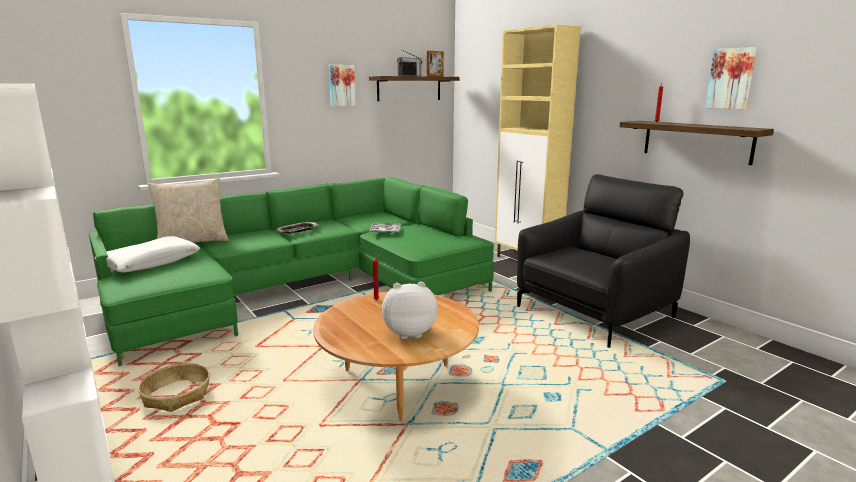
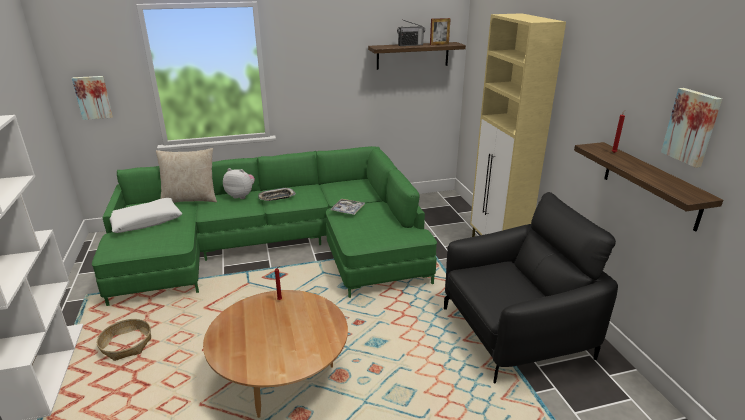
camera: 20 degrees right, 10 degrees up
picture [329,65,356,107] -> picture moved to [72,76,113,120]
plush toy [382,282,437,339] -> plush toy moved to [223,168,255,199]

